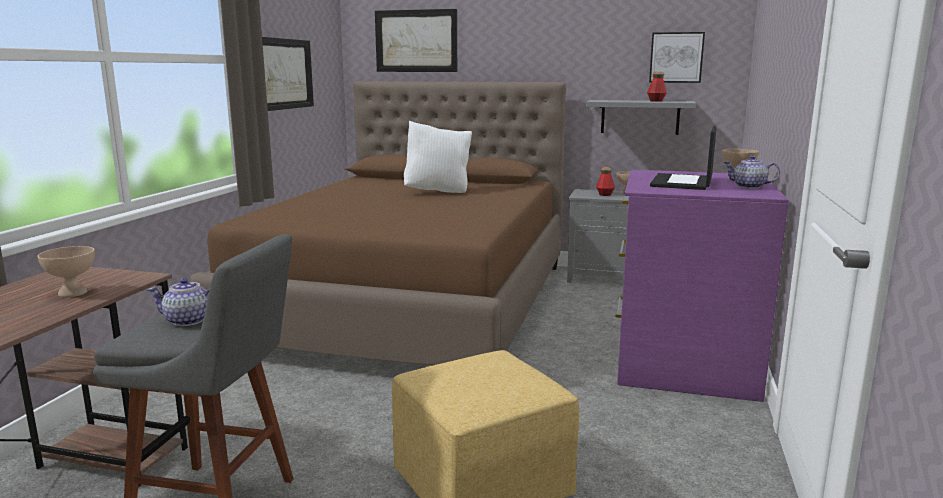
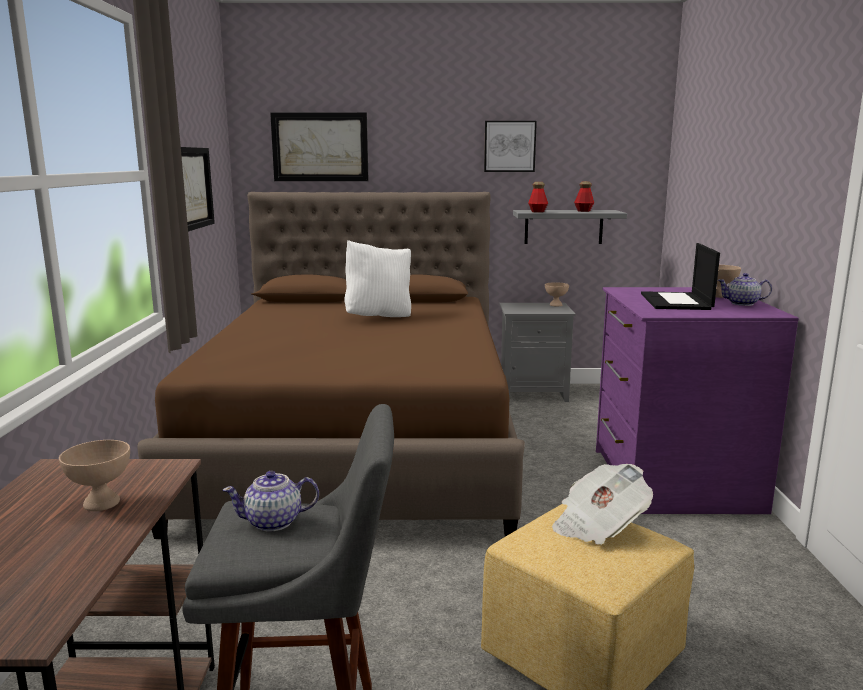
camera: 15 degrees left, 0 degrees up
bottle [596,167,615,196] -> bottle moved to [528,182,548,213]
picture [649,32,705,83] -> picture moved to [484,121,537,172]
none -> newspaper [552,464,653,545]

